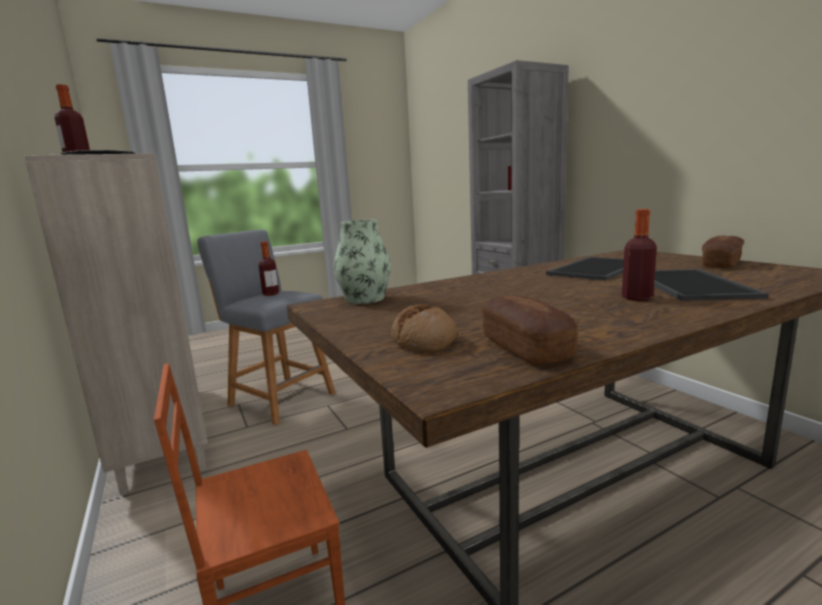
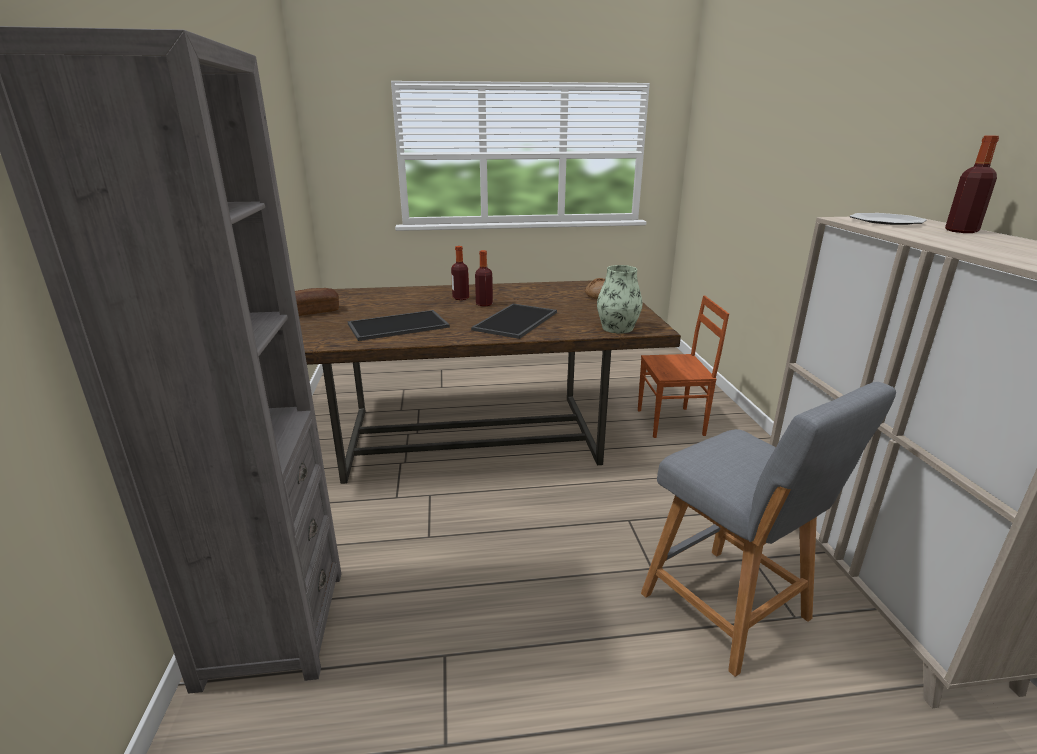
camera: 160 degrees left, 10 degrees up
bottle [259,242,279,296] -> bottle moved to [475,250,493,307]
bread [481,295,578,364] -> none
tray [654,269,768,301] -> tray moved to [471,304,557,339]

